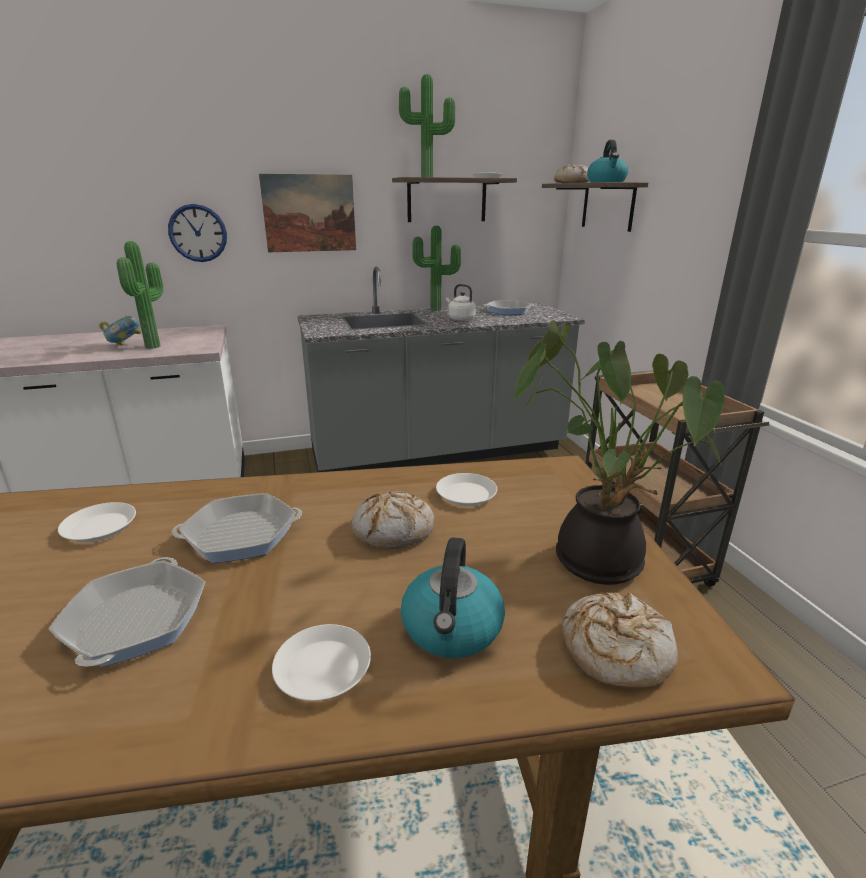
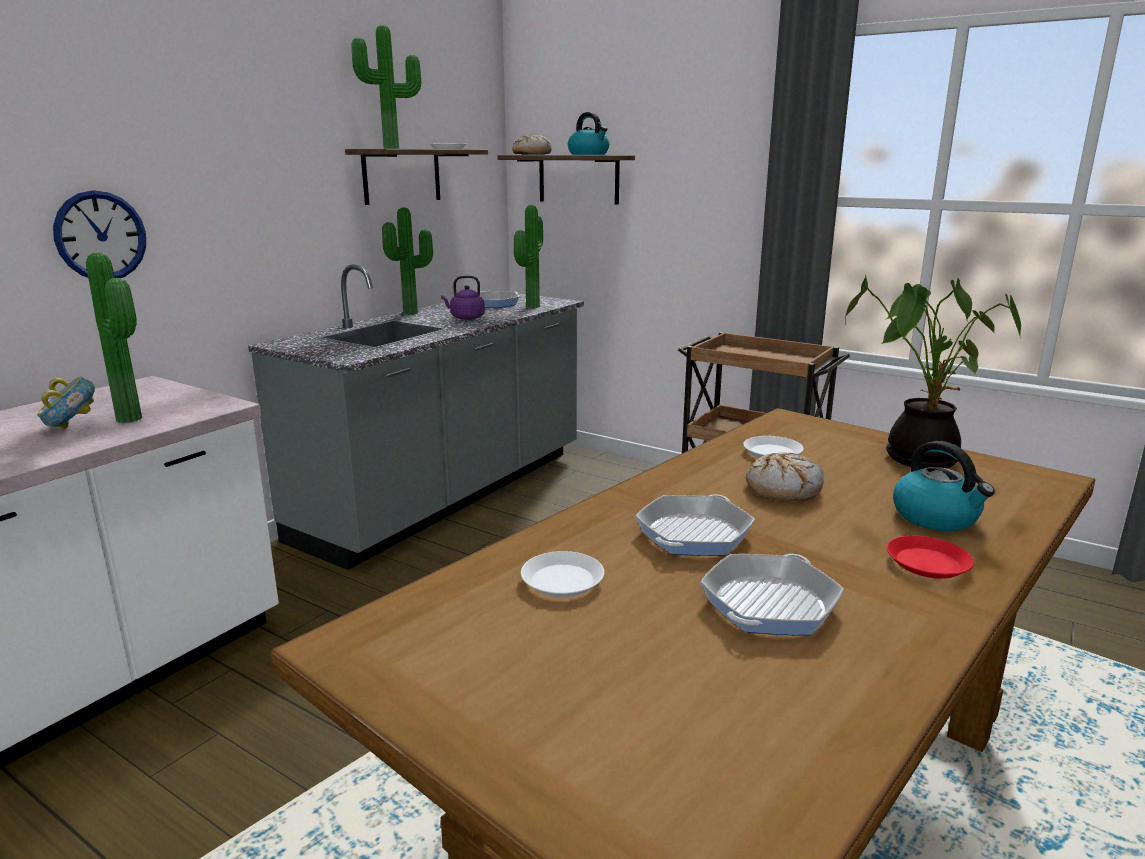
camera: 40 degrees left, 5 degrees down
frying pan [49,557,205,667] -> frying pan turned 105 degrees counterclockwise [700,554,844,635]
picture [259,174,356,252] -> none
white plate [272,624,371,701] -> red plate [887,536,974,579]
white kettle [446,284,476,321] -> purple kettle [441,275,485,320]
bread [562,592,678,688] -> none
none -> potted plant [514,205,543,308]

